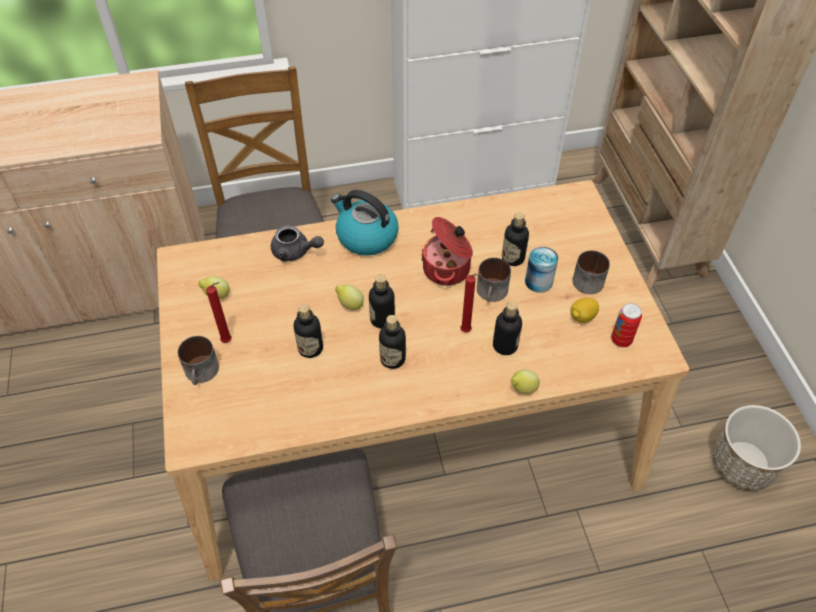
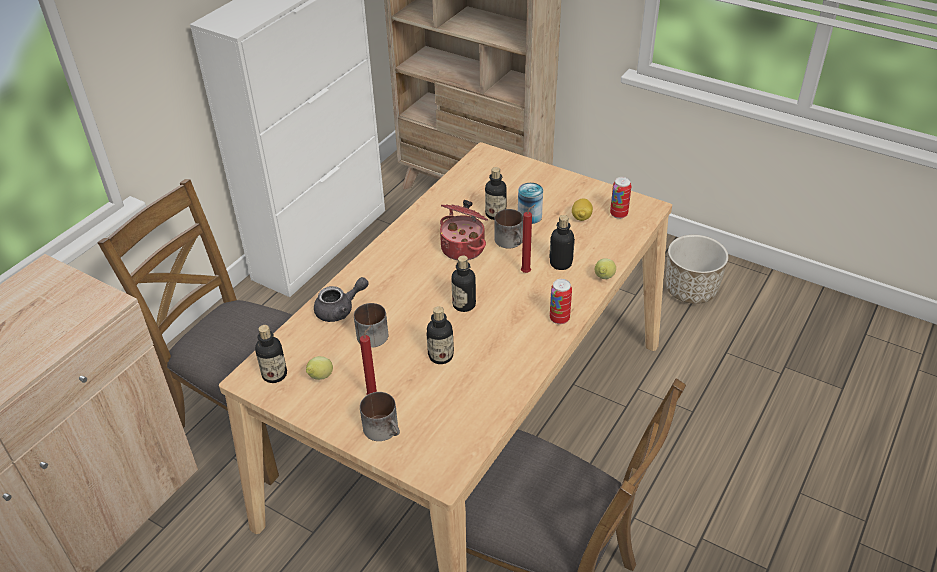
camera: 45 degrees left, 10 degrees down
kettle [331,190,399,256] -> none
lemon [335,285,364,310] -> none
bottle [379,315,406,369] -> bottle moved to [255,325,287,383]
mug [573,250,610,294] -> mug moved to [354,303,388,348]
none -> can [550,279,572,324]

